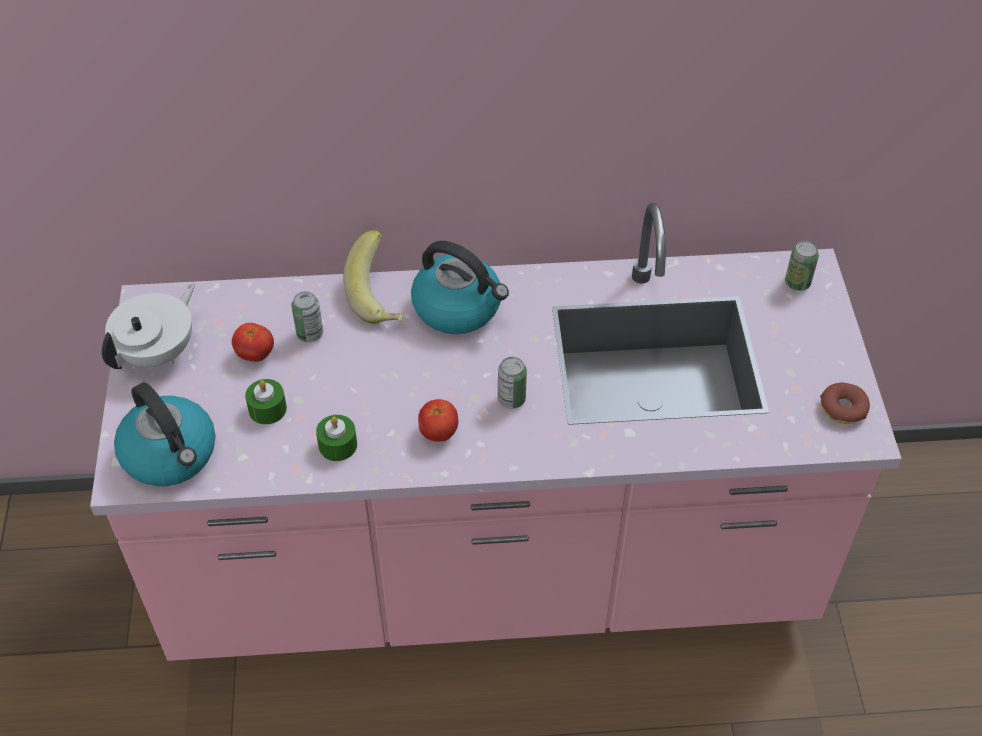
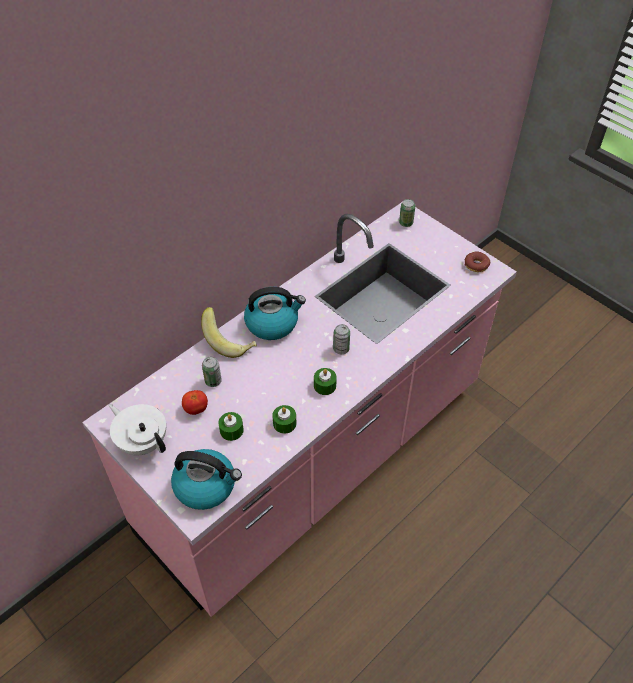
camera: 40 degrees left, 0 degrees up
white teapot [102,284,195,369] -> white teapot turned 45 degrees counterclockwise [109,404,166,455]
tomato [418,399,458,442] -> green candle [314,368,337,395]

